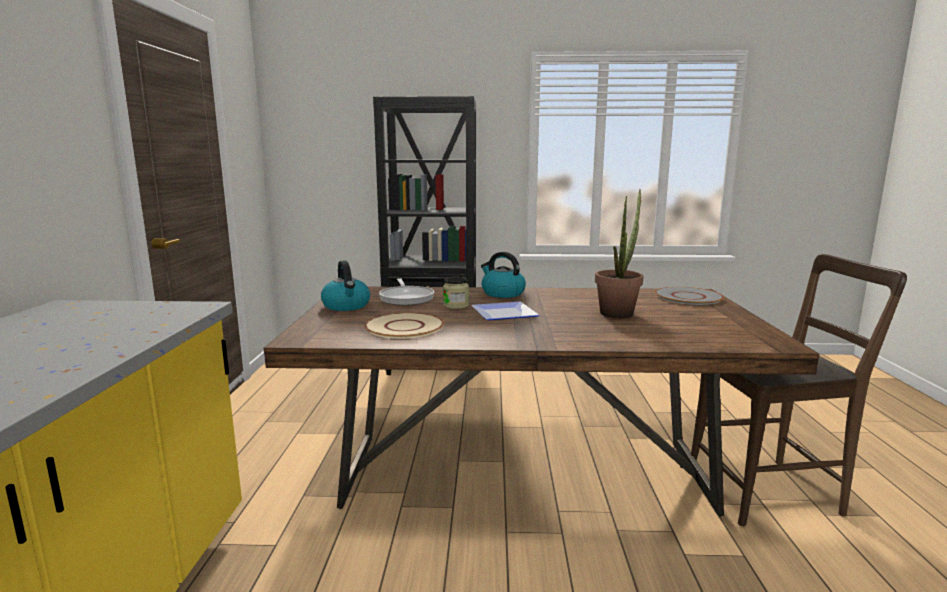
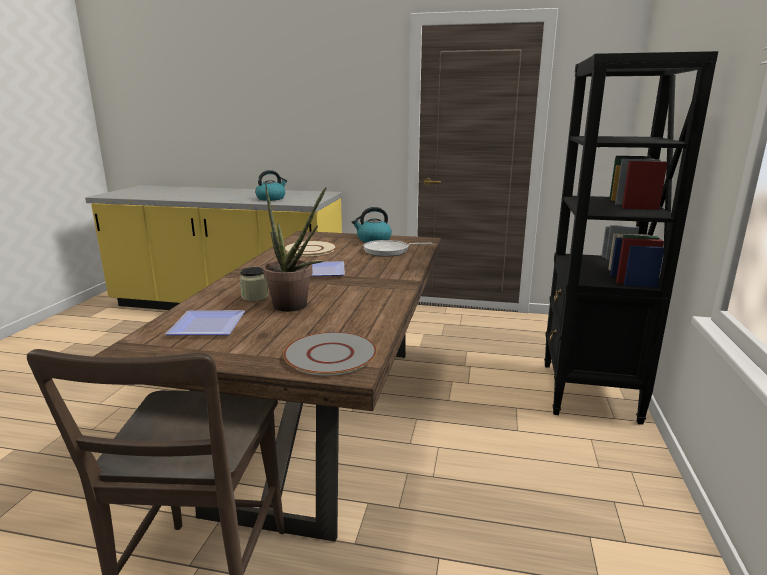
camera: 100 degrees right, 5 degrees up
jar [443,277,469,309] -> jar moved to [240,267,269,301]
kettle [481,252,526,298] -> kettle moved to [255,170,287,201]
none -> plate [165,310,245,335]

